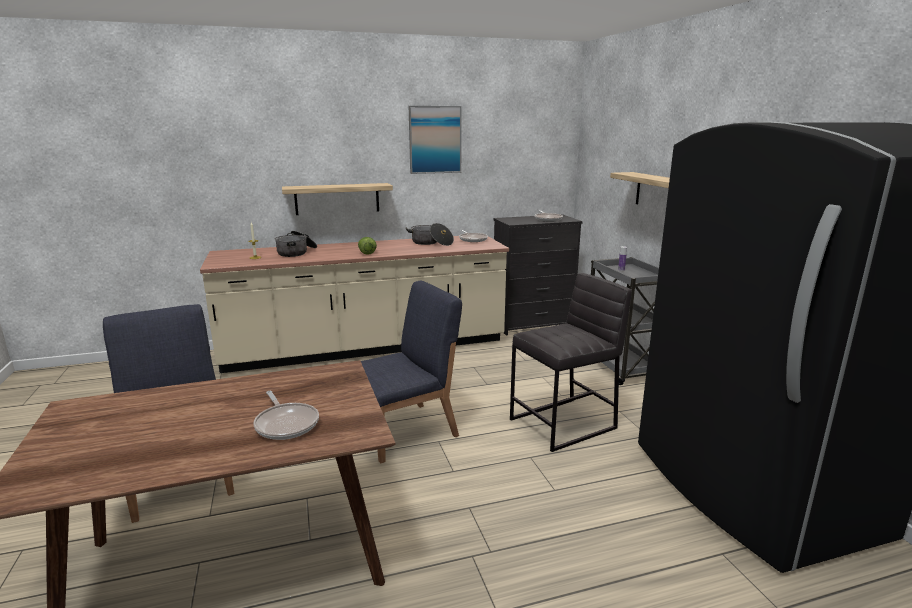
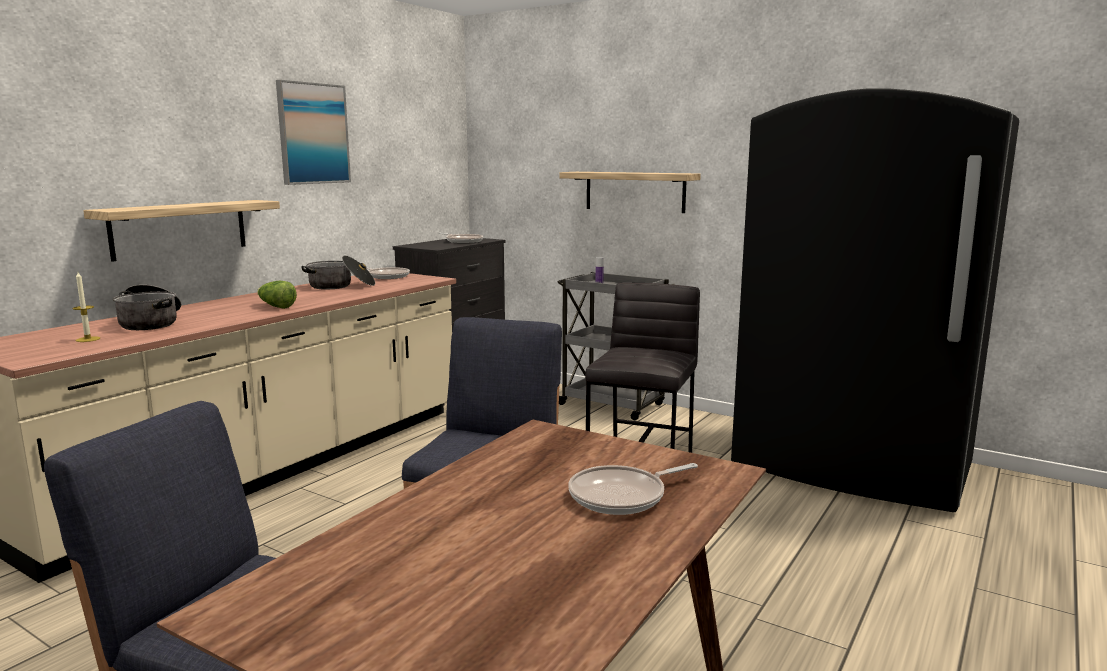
camera: 40 degrees left, 5 degrees down
frying pan [253,391,319,440] -> frying pan turned 135 degrees clockwise [568,463,698,515]

